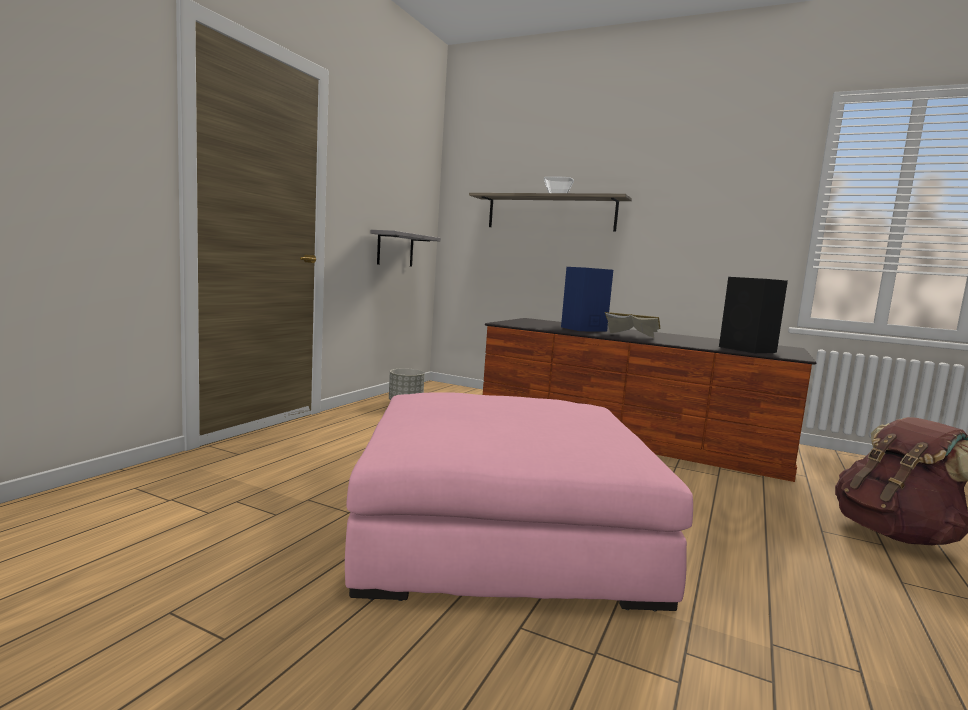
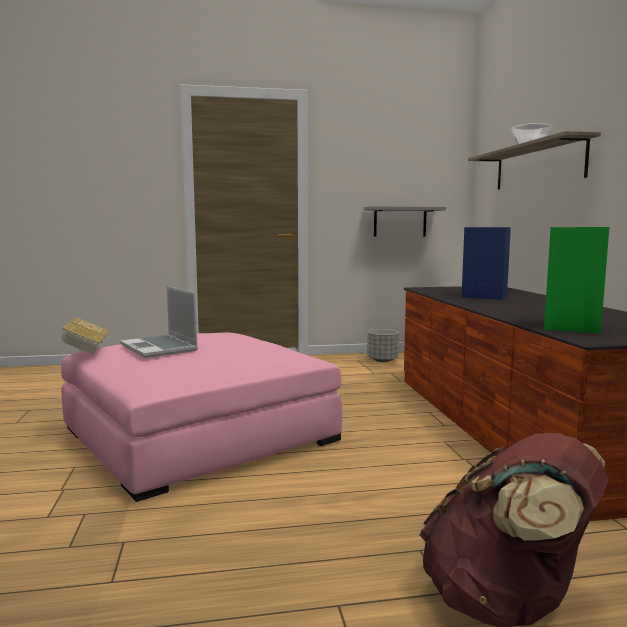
camera: 55 degrees right, 0 degrees up
book [605,312,661,338] -> book moved to [58,317,109,354]
black speaker [719,277,788,353] -> green speaker [544,227,609,334]
none -> laptop [120,286,198,358]

